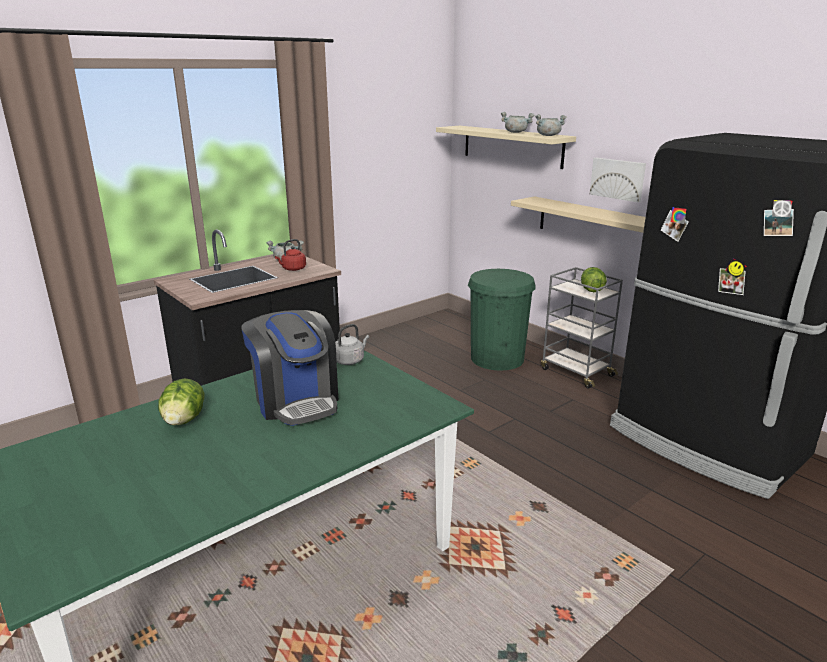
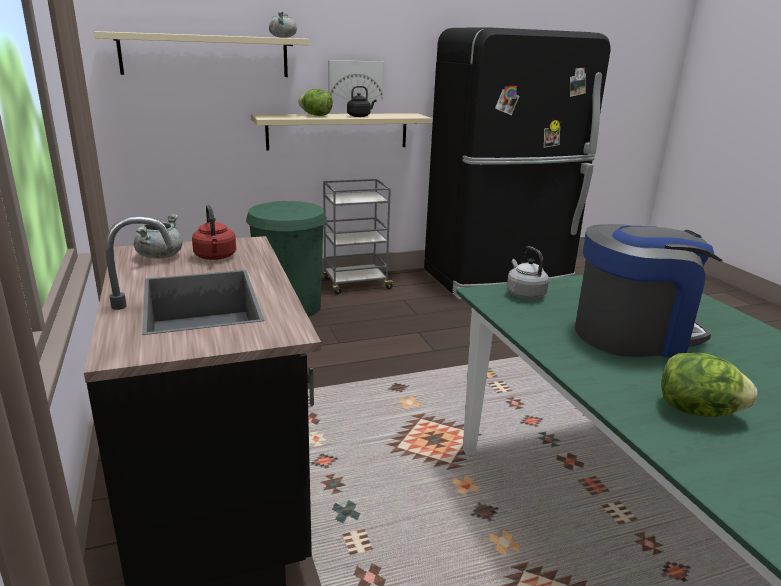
camera: 70 degrees left, 0 degrees up
grey cooking pot [501,112,535,133] -> none
lettuce [581,267,607,292] -> lettuce moved to [299,89,333,116]
none -> black kettle [347,86,376,117]

